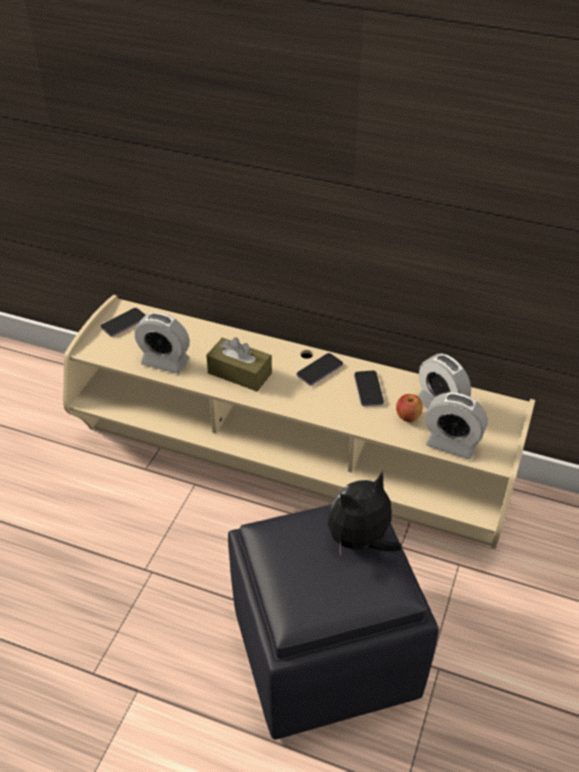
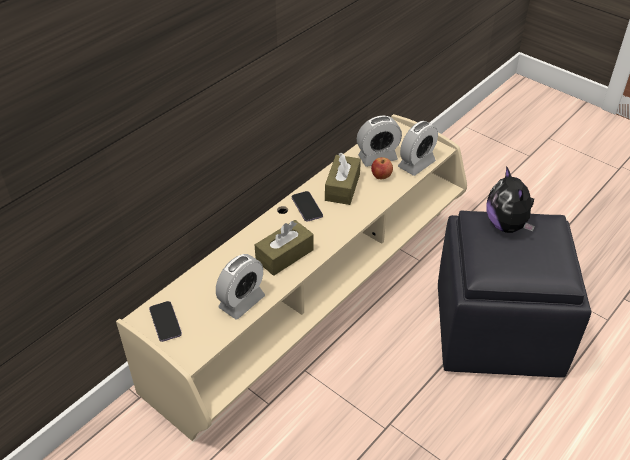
camera: 70 degrees left, 0 degrees up
phone [354,370,384,406] -> brown tissue box [325,153,361,205]

